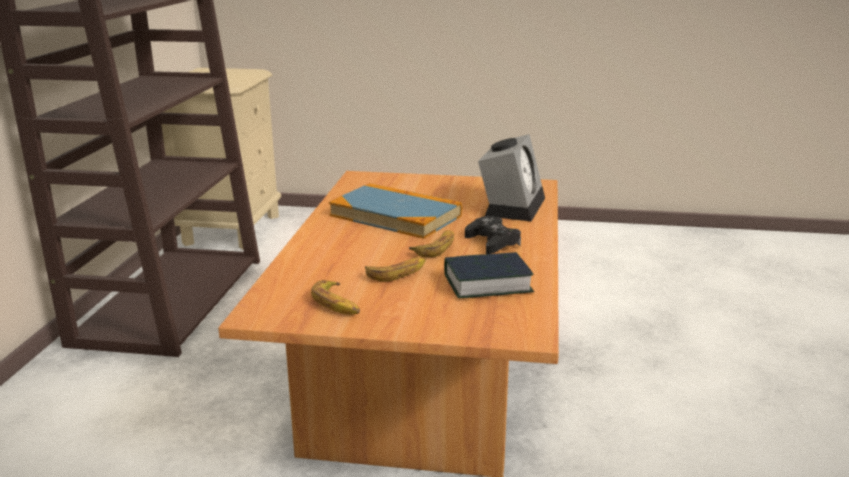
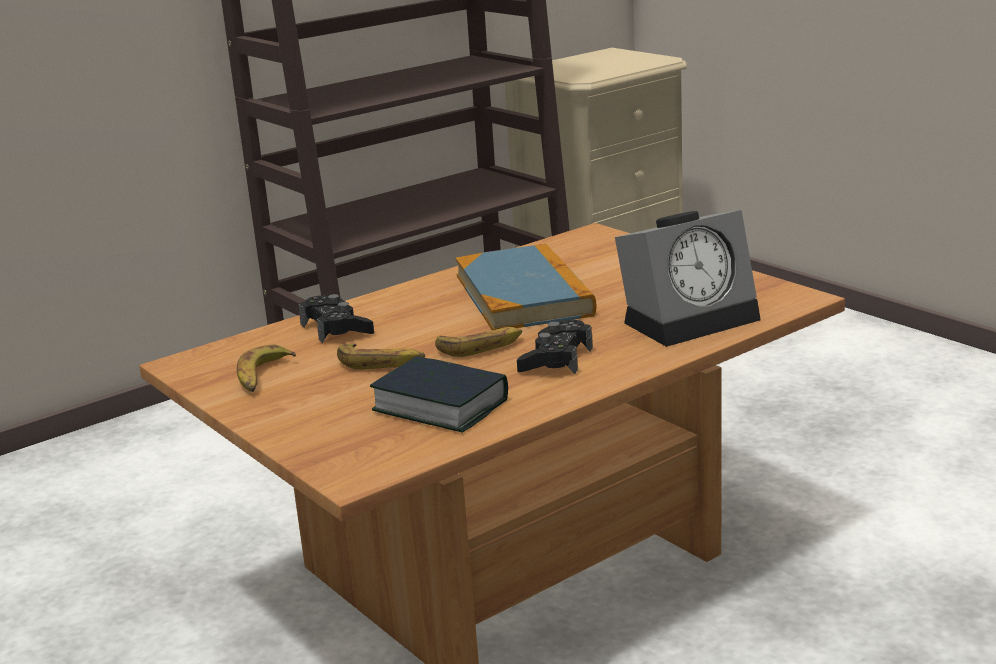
camera: 45 degrees right, 0 degrees up
none -> black game controller [299,294,374,343]

